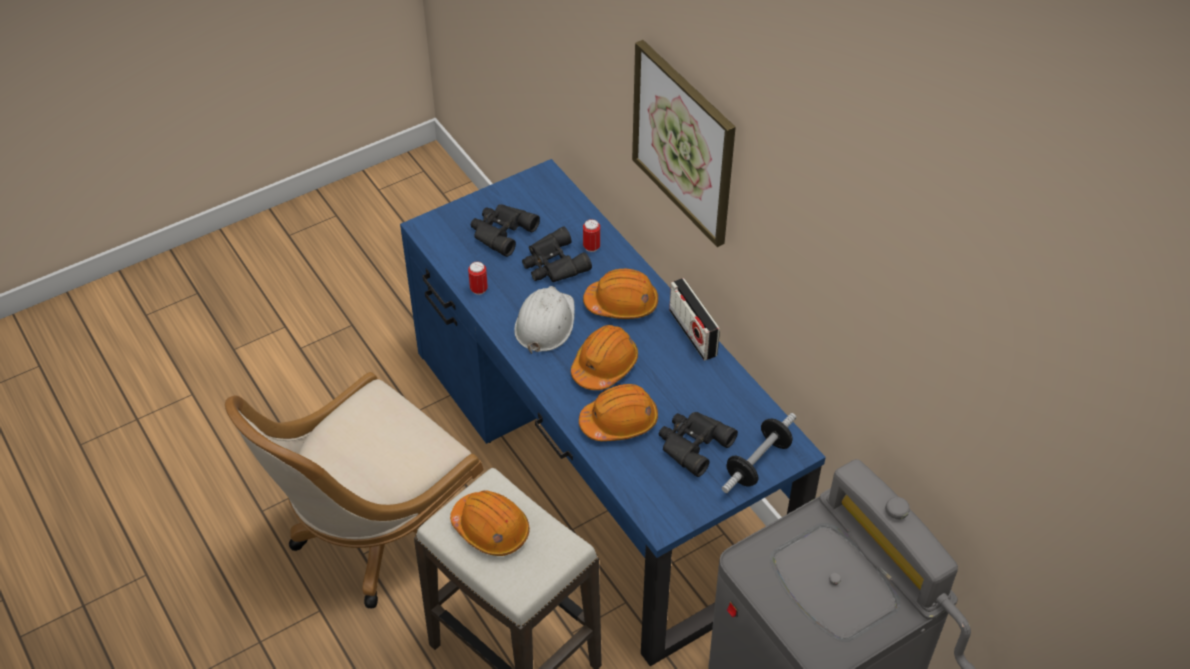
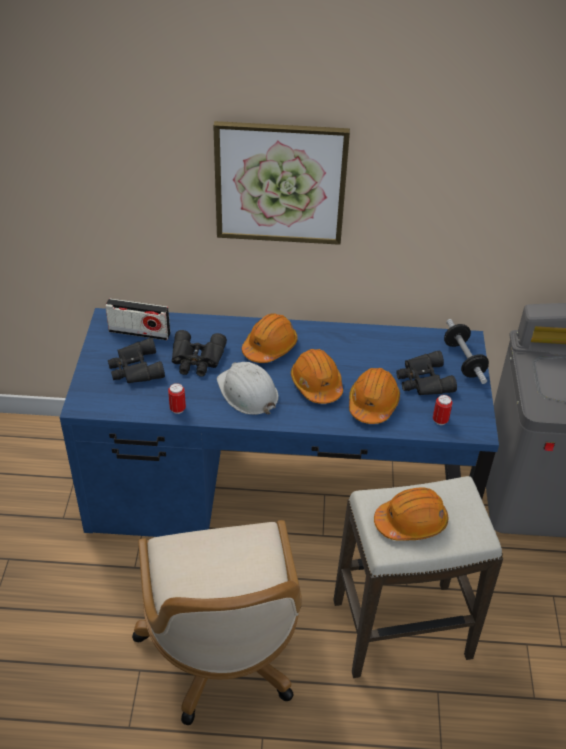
camera: 55 degrees left, 5 degrees down
can [583,219,600,252] -> can moved to [433,395,453,425]
radio [669,278,720,361] -> radio moved to [105,298,170,340]

